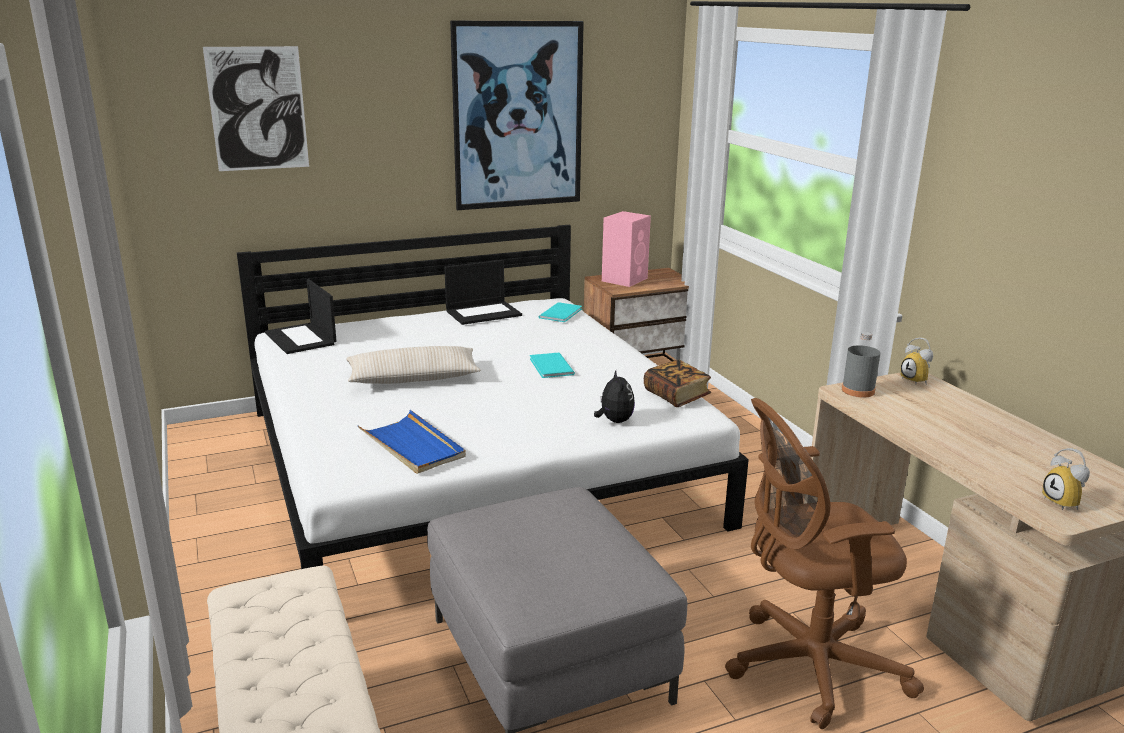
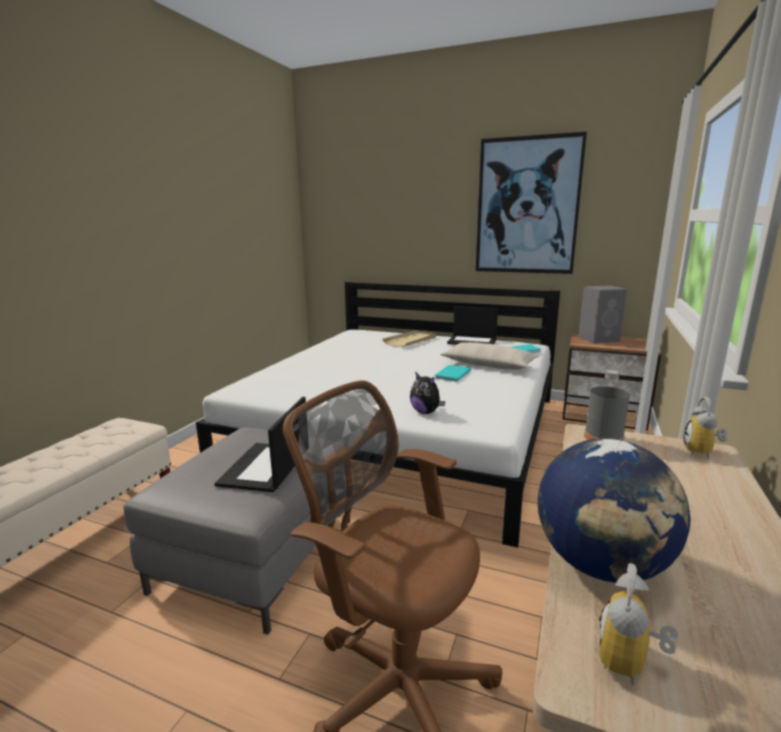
camera: 45 degrees right, 5 degrees down
picture [203,46,309,171] -> none
laptop [265,279,337,354] -> laptop moved to [215,397,308,492]
beige pillow [346,346,481,384] -> beige pillow moved to [440,342,539,370]
blue tray [358,410,466,474] -> none
plush toy [594,370,635,423] -> plush toy turned 105 degrees clockwise [410,372,446,414]
pink speaker [602,211,651,287] -> grey speaker [578,285,627,344]
book [644,360,711,407] -> none
none -> beige tray [382,330,436,347]
none -> globe [538,438,690,583]

